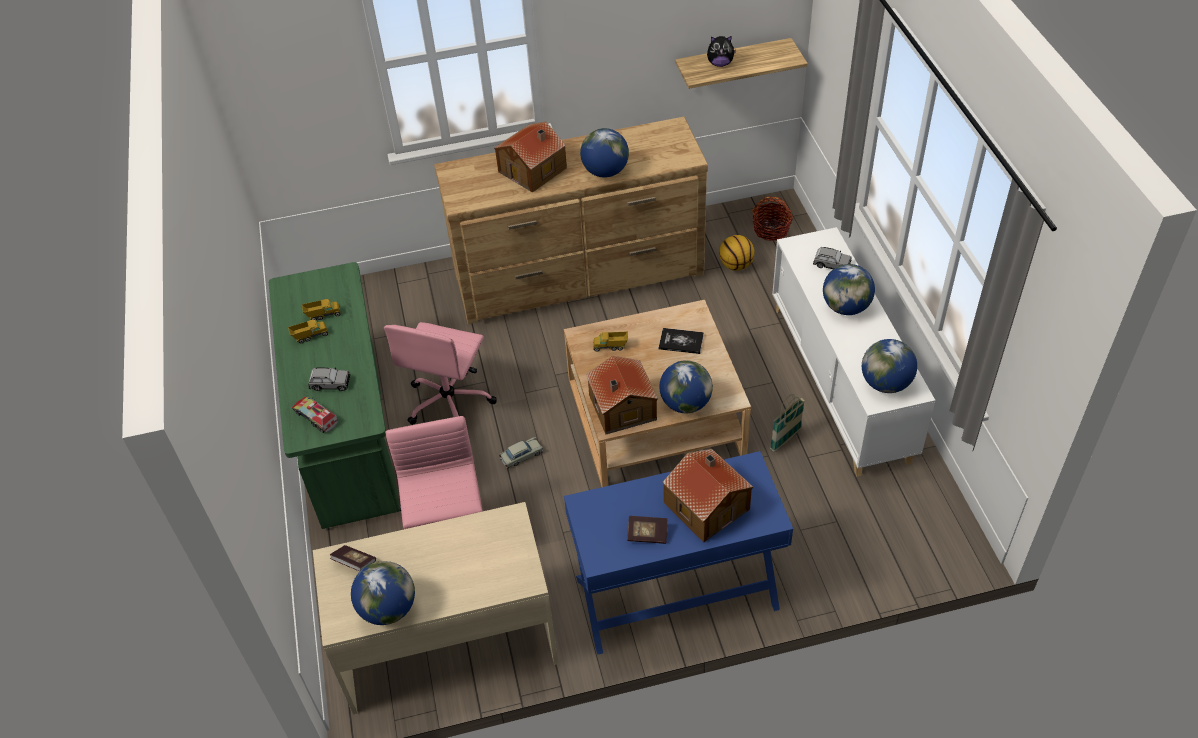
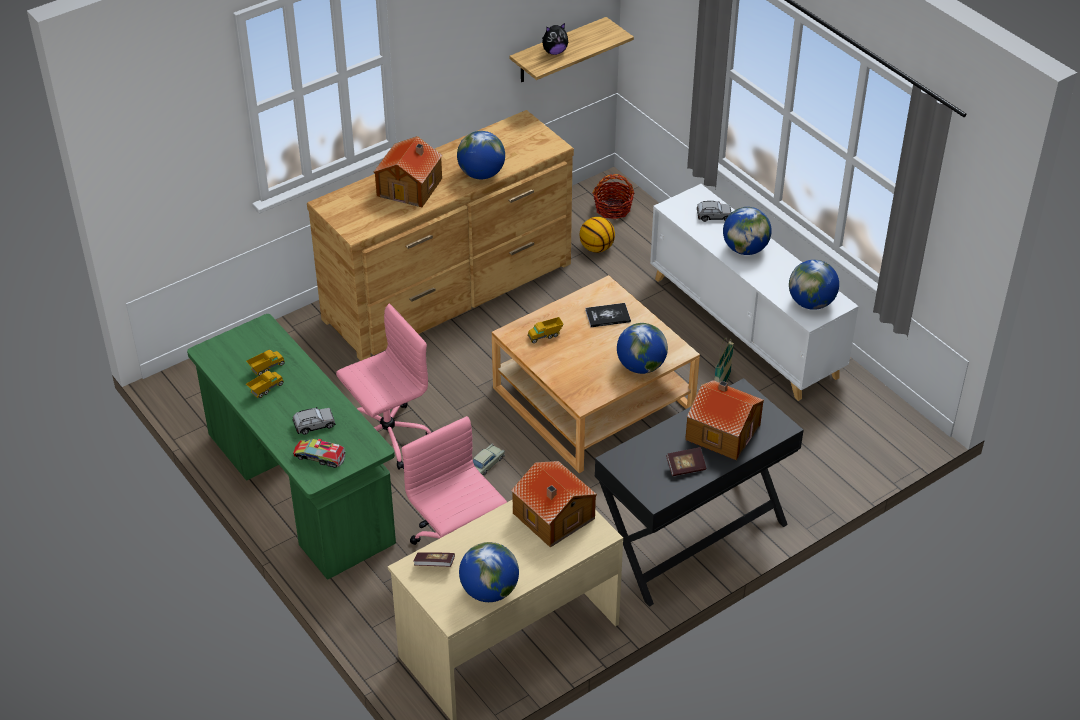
camera: 25 degrees left, 5 degrees down
pink office chair [384,322,497,425] -> pink office chair turned 120 degrees counterclockwise [336,303,432,470]
blue desk [564,451,793,655] -> black desk [595,378,804,607]
toy house [586,356,658,434] -> toy house moved to [511,461,597,548]

